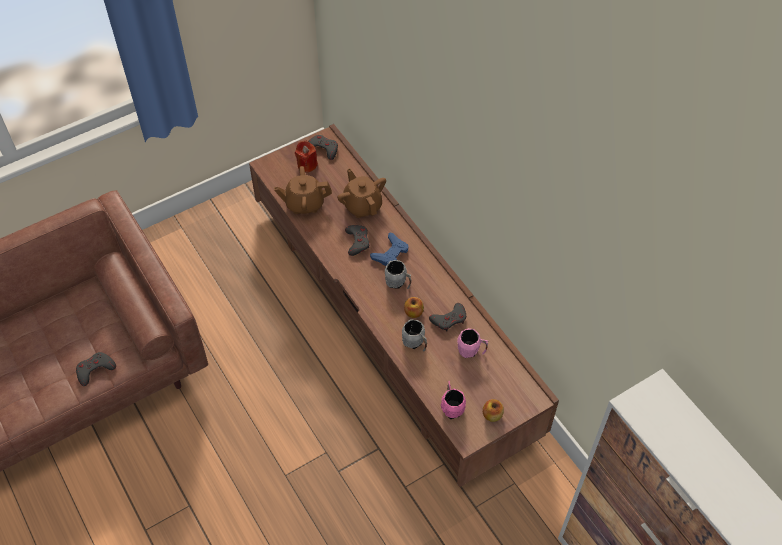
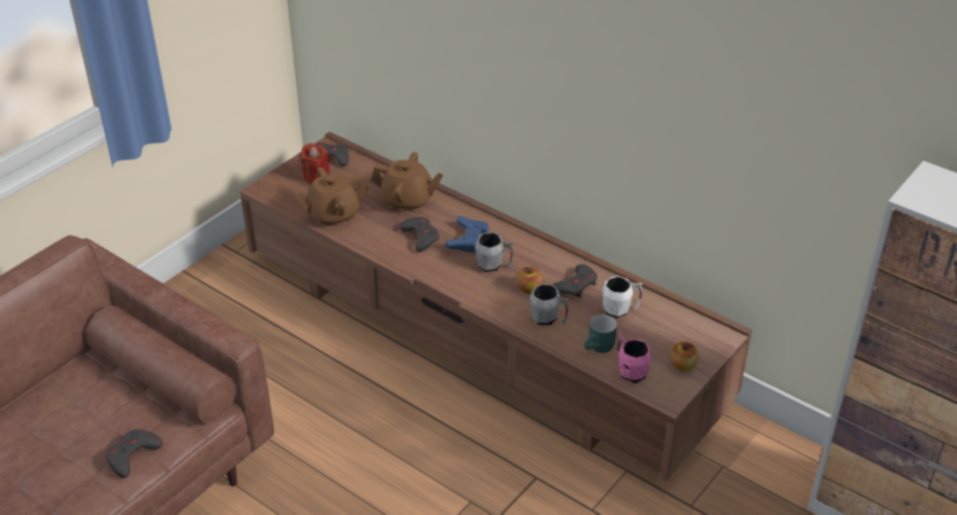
camera: 20 degrees left, 15 degrees down
brown teapot [337,168,386,218] -> brown teapot turned 150 degrees clockwise [371,152,443,212]
pink mug [457,328,488,358] -> white mug [602,276,643,318]
none -> turquoise mug [584,314,617,353]

